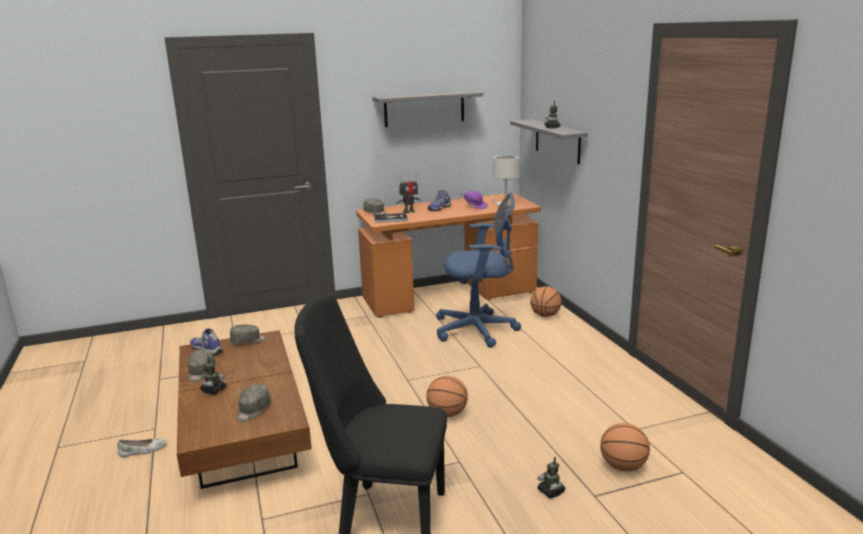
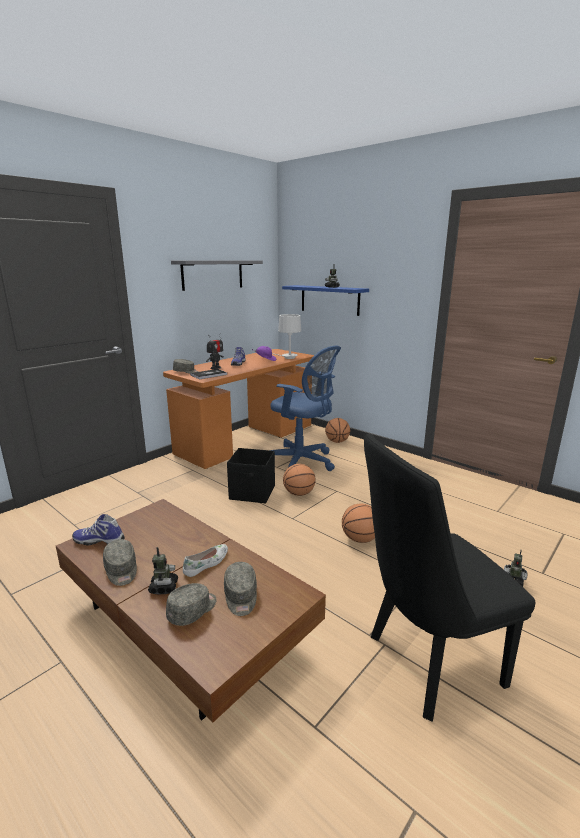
camera: 30 degrees left, 0 degrees up
white shoe [117,438,166,457] -> white shoe moved to [183,544,228,577]
grey cap [230,325,267,344] -> grey cap moved to [166,583,217,626]
blue office chair [436,193,521,348] -> blue office chair turned 60 degrees clockwise [270,346,341,471]
grey shelf [510,119,588,165] -> blue shelf [282,285,369,316]
basketball [600,423,650,472] -> basketball moved to [283,464,316,496]
none -> black storage box [227,448,275,503]

